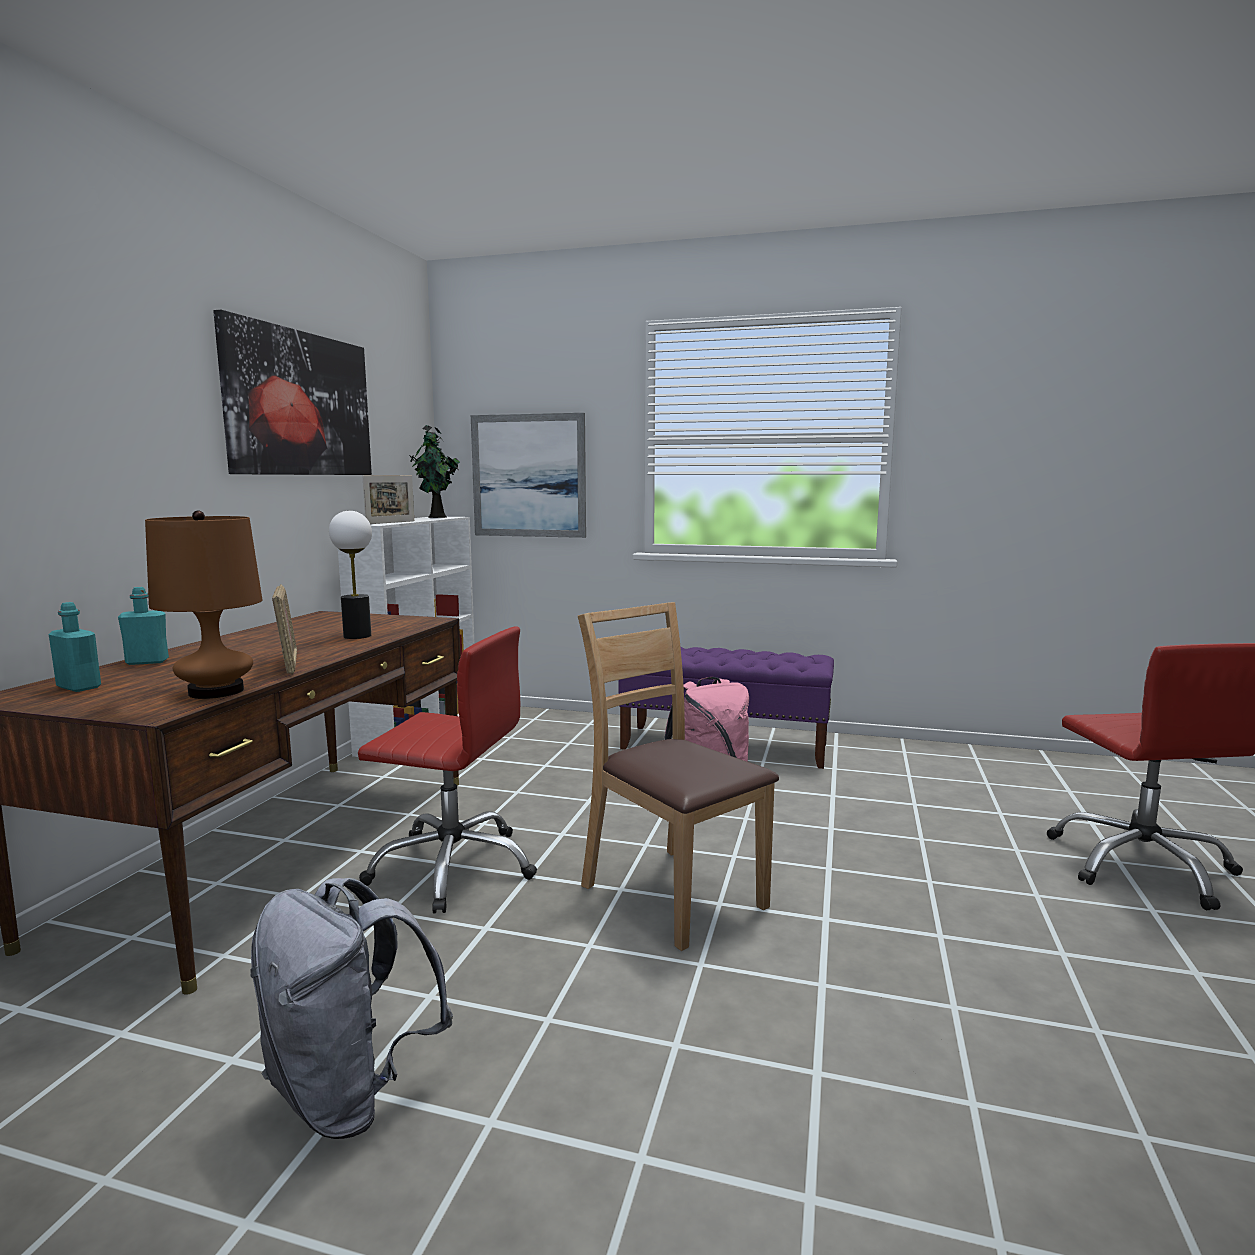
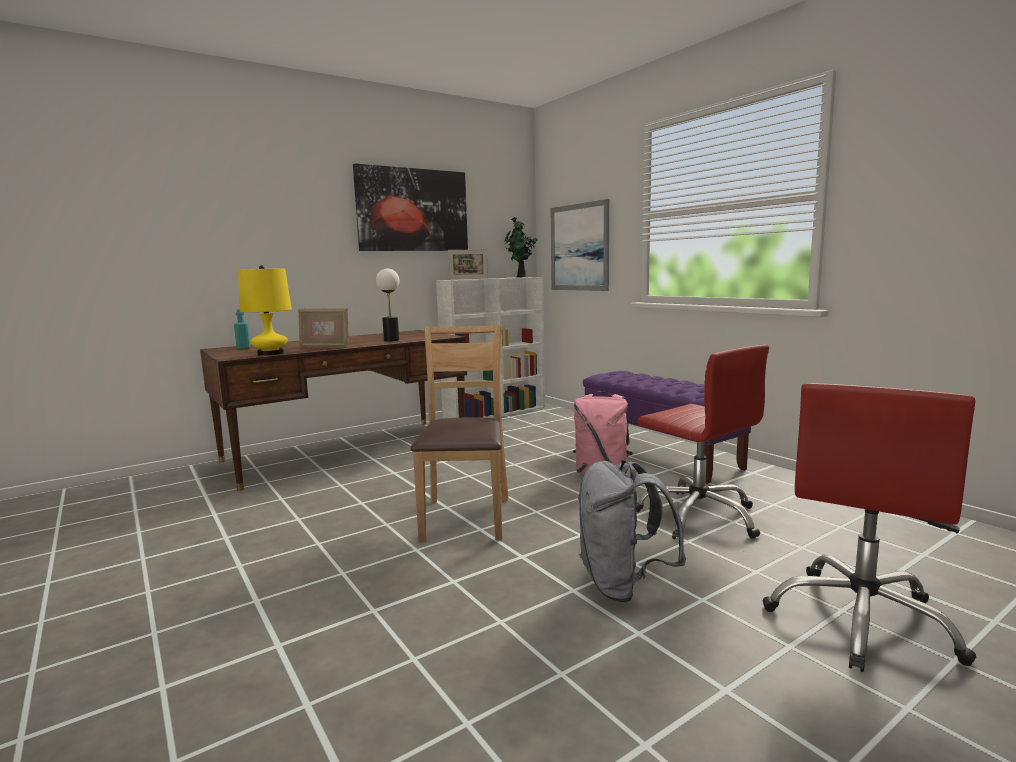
camera: 40 degrees right, 0 degrees up
turquoise bottle [118,587,169,665] -> none
brown table lamp [145,510,262,699] -> yellow table lamp [238,265,292,356]
grey backpack [250,878,453,1139] -> grey backpack moved to [578,460,686,602]
picture frame [272,584,297,675] -> picture frame turned 75 degrees clockwise [298,308,349,349]
red office chair [358,627,537,913] -> red office chair moved to [636,345,769,539]

